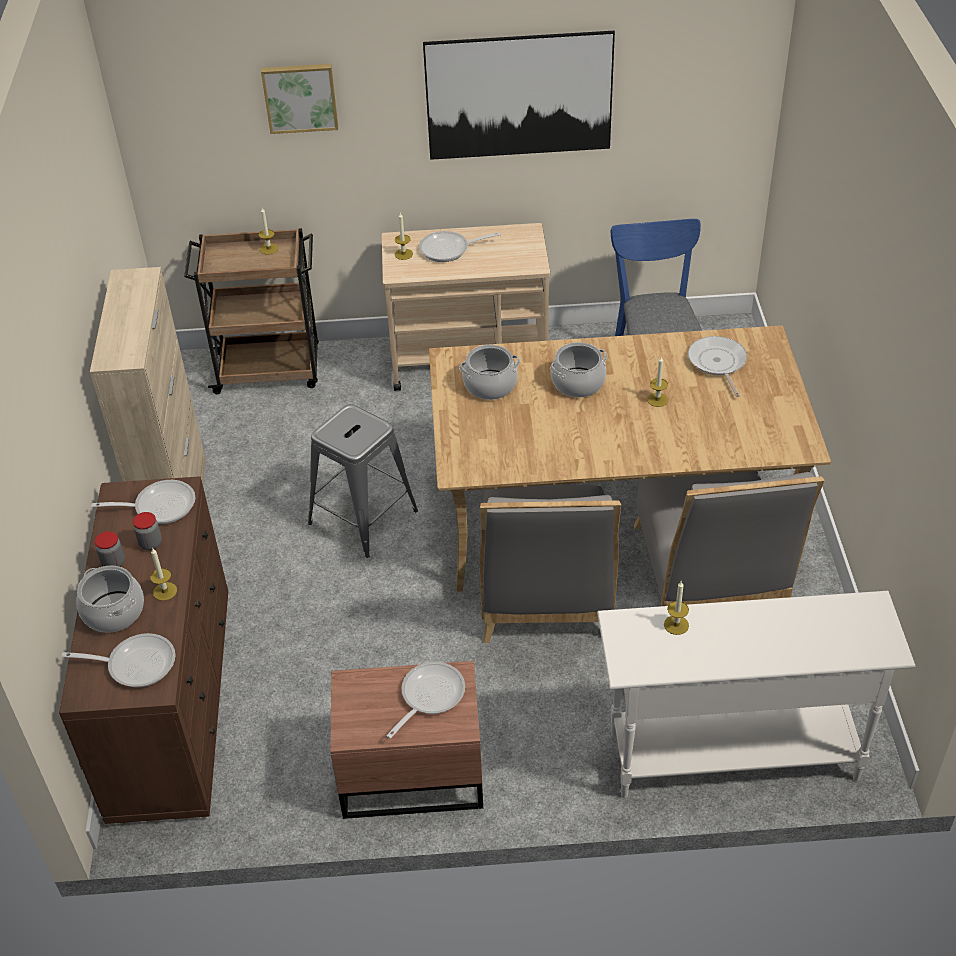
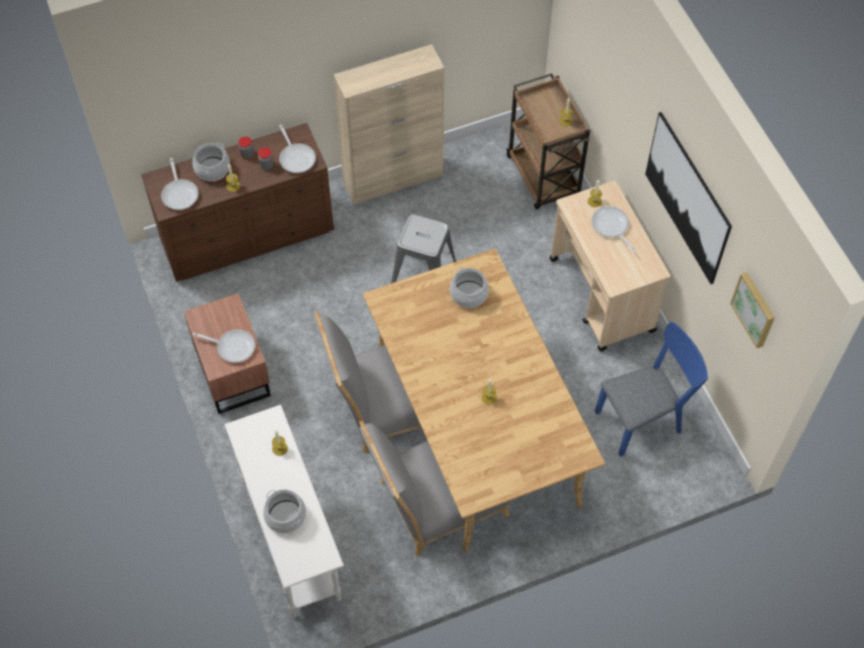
camera: 70 degrees right, 15 degrees up
picture [261,64,338,134] -> picture moved to [730,272,775,348]
cooking pot [550,342,608,398] -> cooking pot moved to [263,489,306,534]
frying pan [688,336,747,397] -> none

